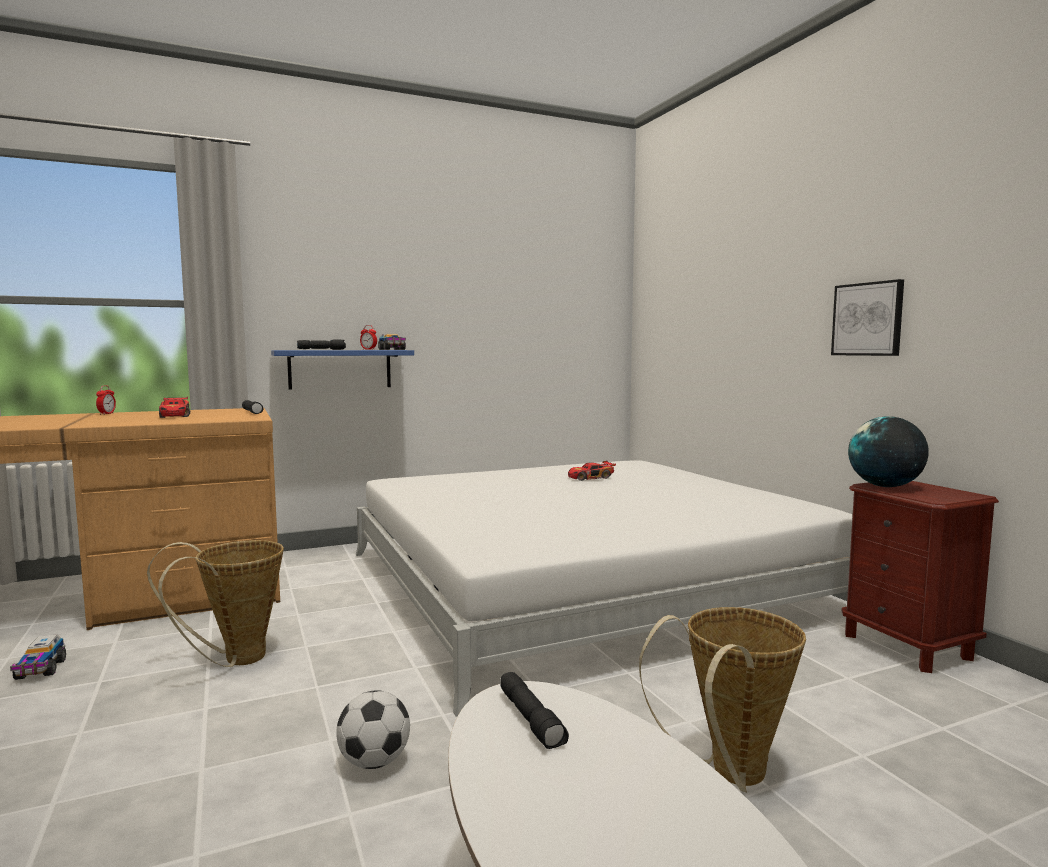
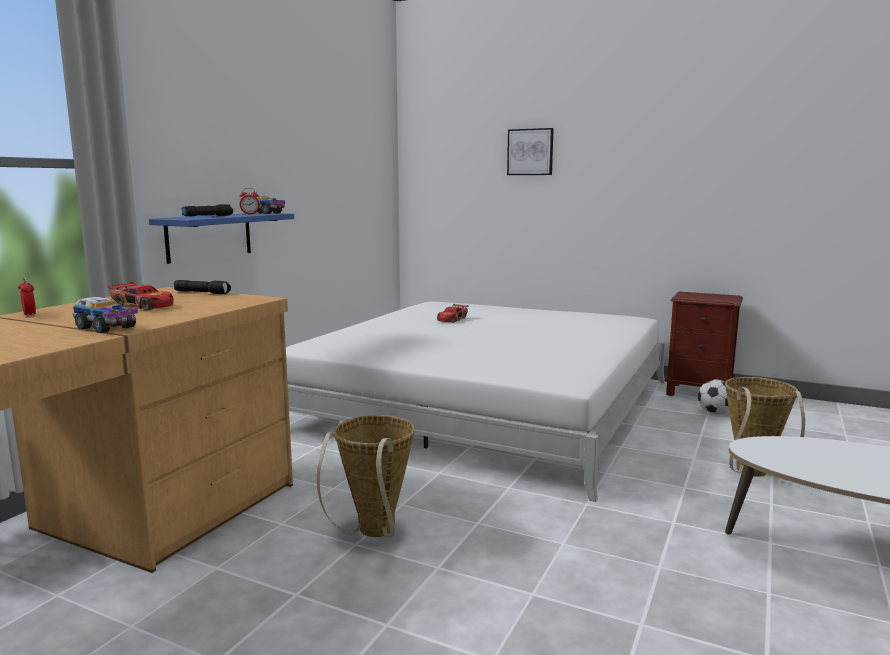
camera: 40 degrees left, 5 degrees up
toy truck [10,634,66,680] -> toy truck moved to [73,297,138,333]
football [336,690,410,769] -> football moved to [698,380,729,414]
black flashlight [500,672,569,749] -> none
picture [831,279,904,356] -> picture moved to [507,128,554,175]
globe [848,416,929,487] -> none

